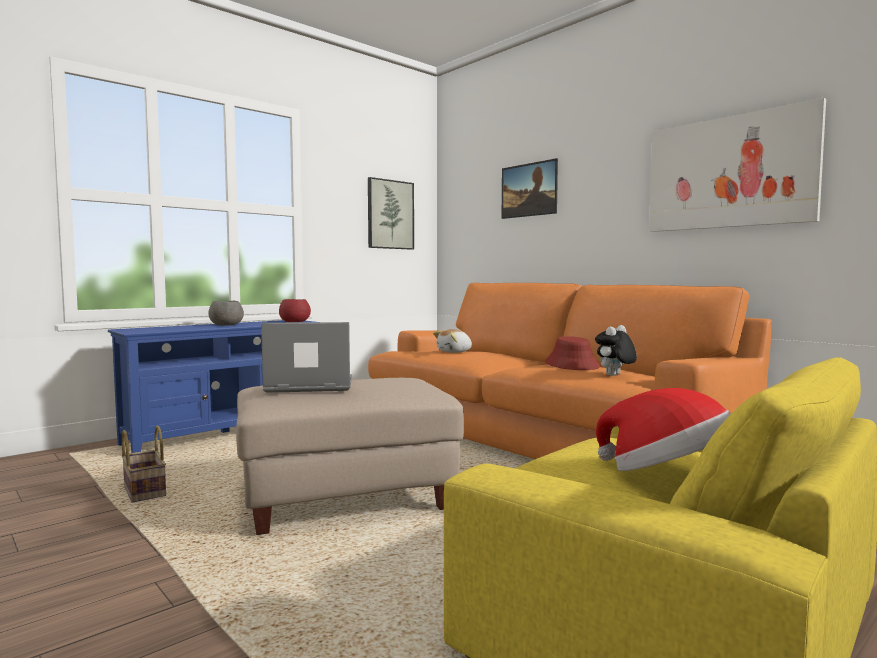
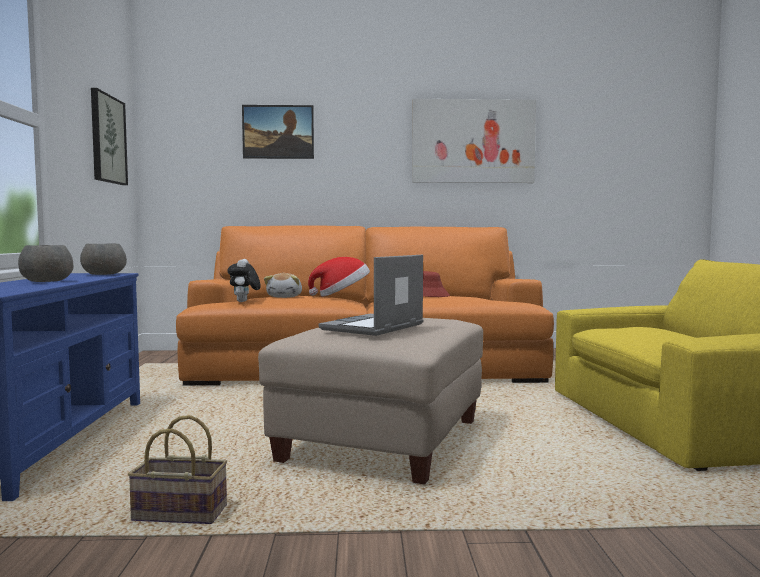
camera: 50 degrees left, 0 degrees up
red bowl [279,299,311,322] -> grey bowl [80,243,127,275]
plush toy [595,325,637,376] -> plush toy moved to [227,259,261,302]
hat [596,388,731,471] -> hat moved to [308,257,370,297]

